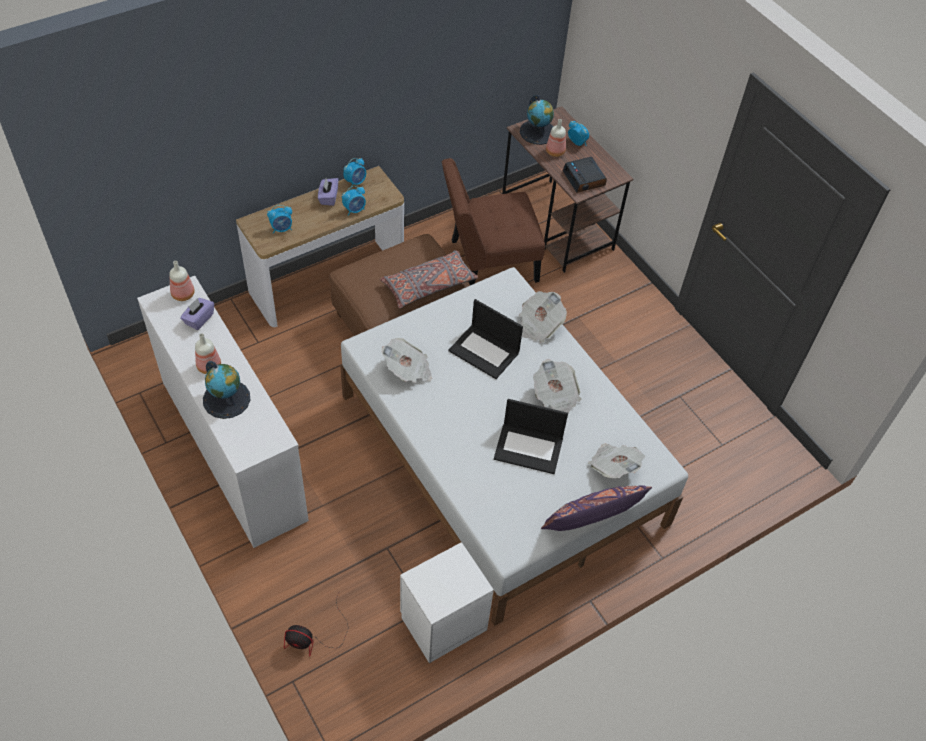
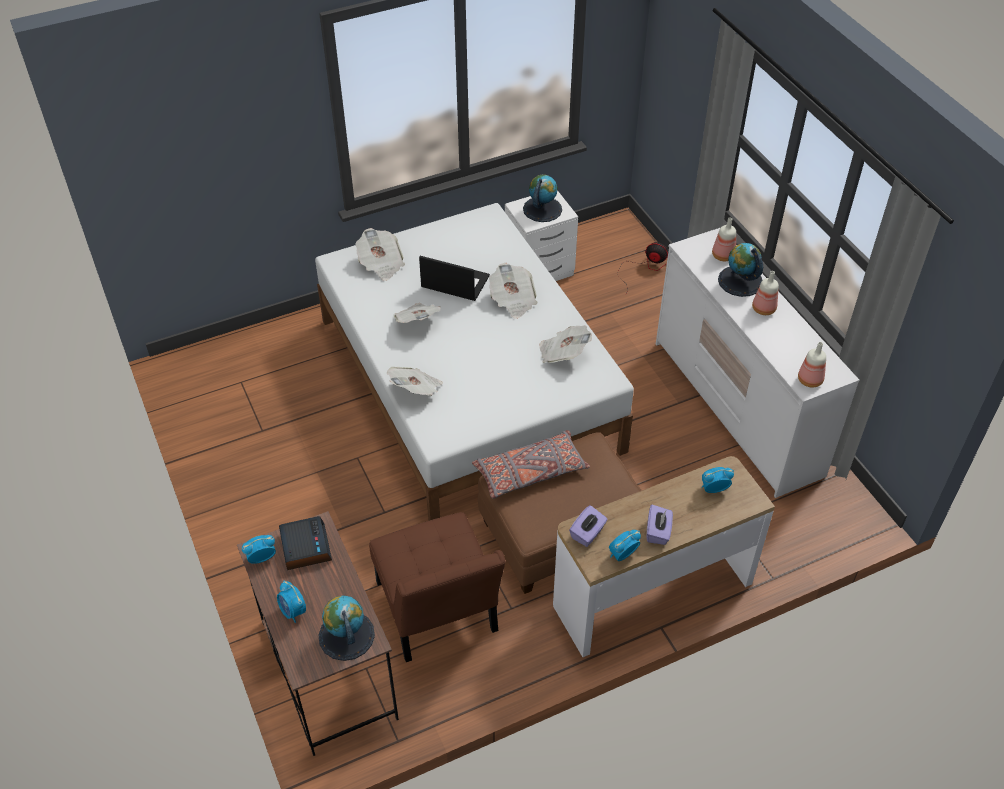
camera: 170 degrees left, 5 degrees down
purple tissue box [180,298,214,330] -> purple tissue box moved to [569,505,608,547]
alarm clock [342,186,366,216] -> alarm clock moved to [242,535,276,564]
brown chair [442,158,545,285] -> brown chair turned 75 degrees clockwise [369,512,506,662]
laptop [449,299,523,379] -> none
purple pillow [541,485,652,531] -> none
bottle [546,119,566,157] -> bottle moved to [712,217,736,261]
none -> newspaper [489,263,538,319]
none -> globe [523,175,562,222]

